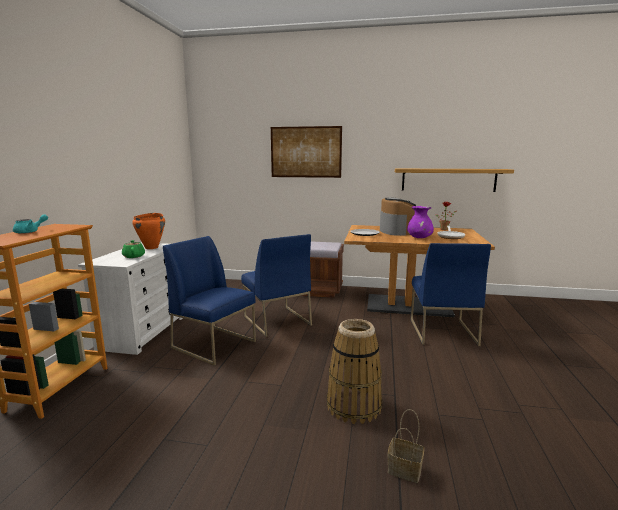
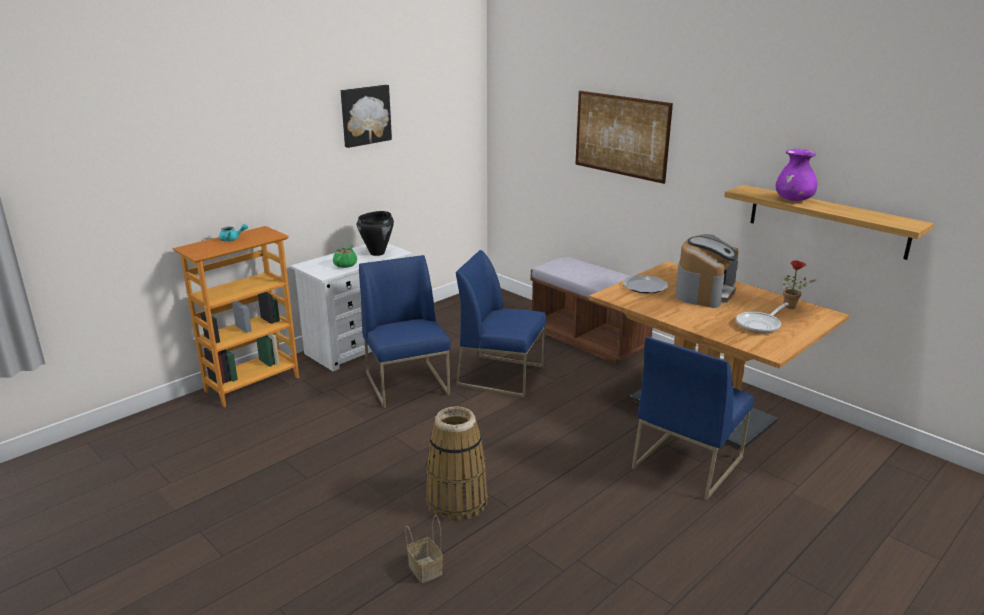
camera: 35 degrees right, 10 degrees up
orange cooking pot [132,213,165,249] -> black cooking pot [357,211,394,256]
blue chair [241,234,312,337] -> blue chair turned 105 degrees clockwise [456,250,546,398]
purple vase [407,206,434,238] -> purple vase moved to [776,149,817,201]
none -> picture [341,85,392,148]

